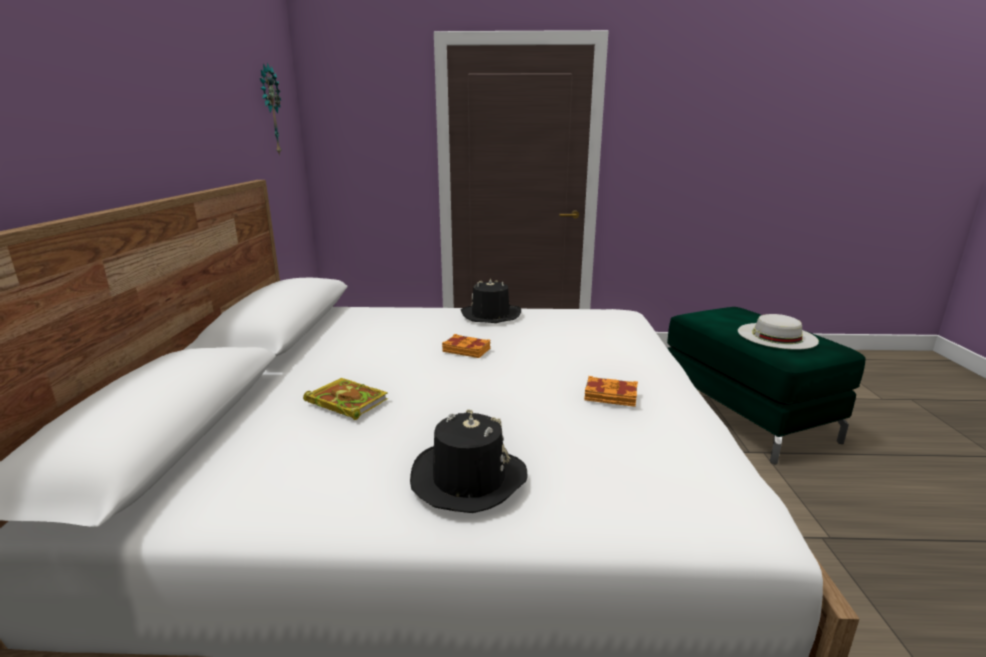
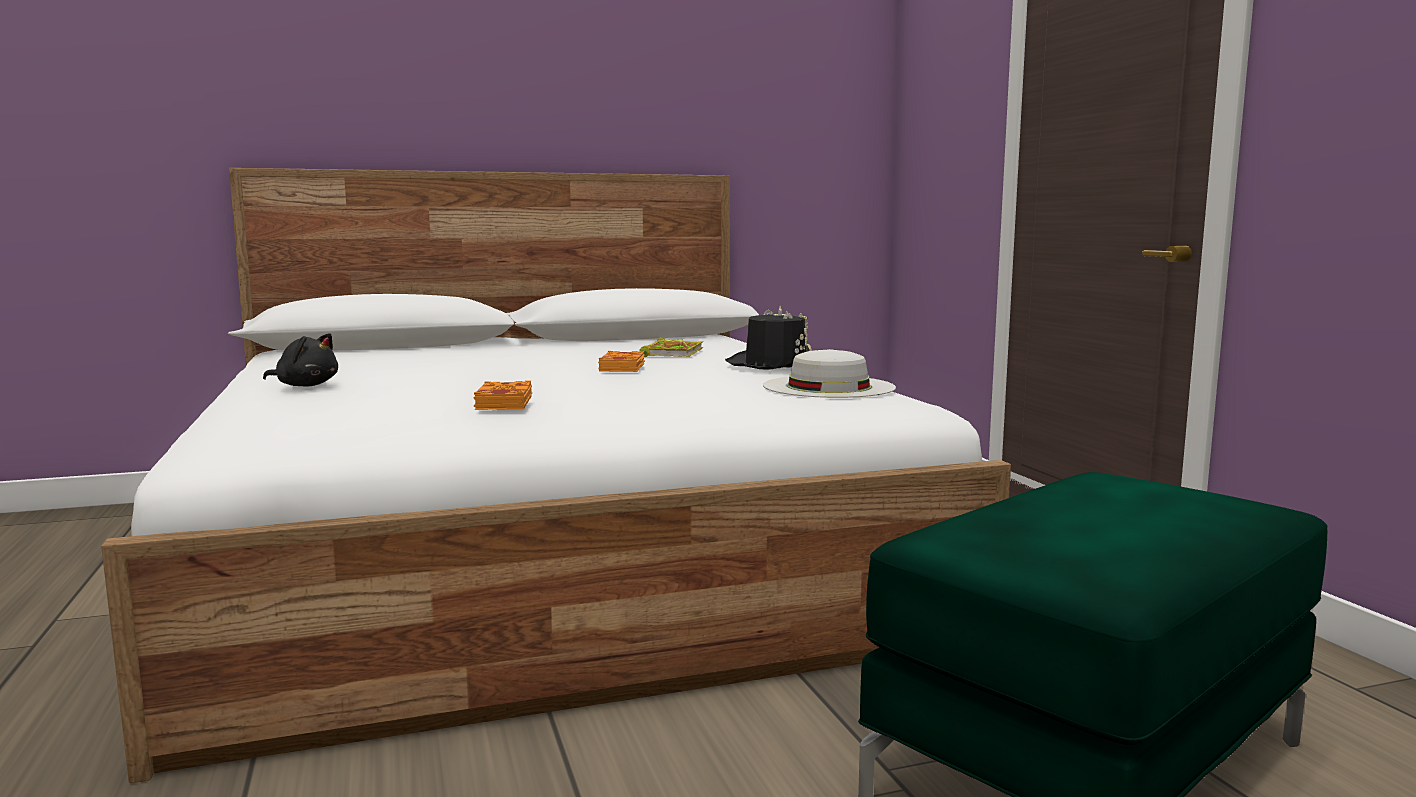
camera: 70 degrees right, 10 degrees down
wall clock [260,63,282,156] -> none
book [303,378,388,420] -> book moved to [639,337,703,357]
black hat [410,409,528,513] -> black plush toy [263,333,338,387]
white hat [738,314,819,350] -> white hat moved to [763,349,896,398]

